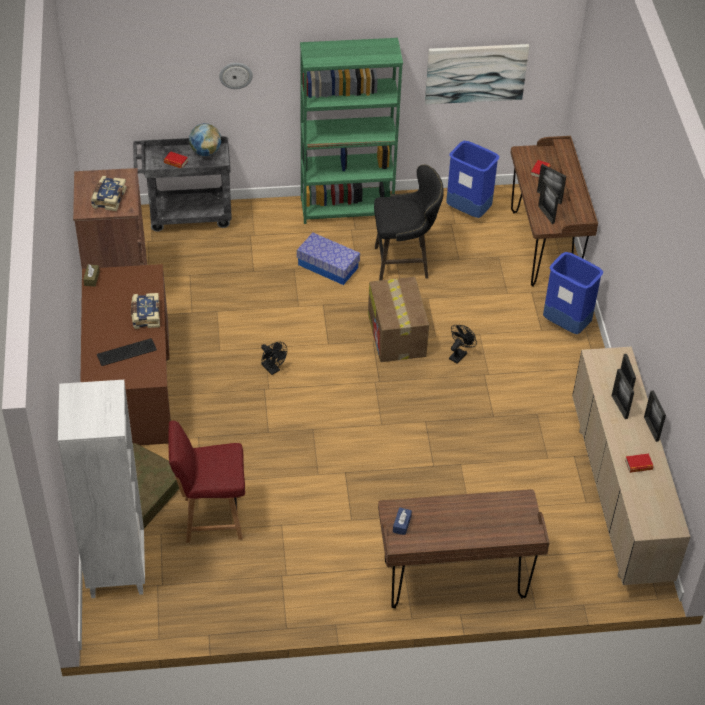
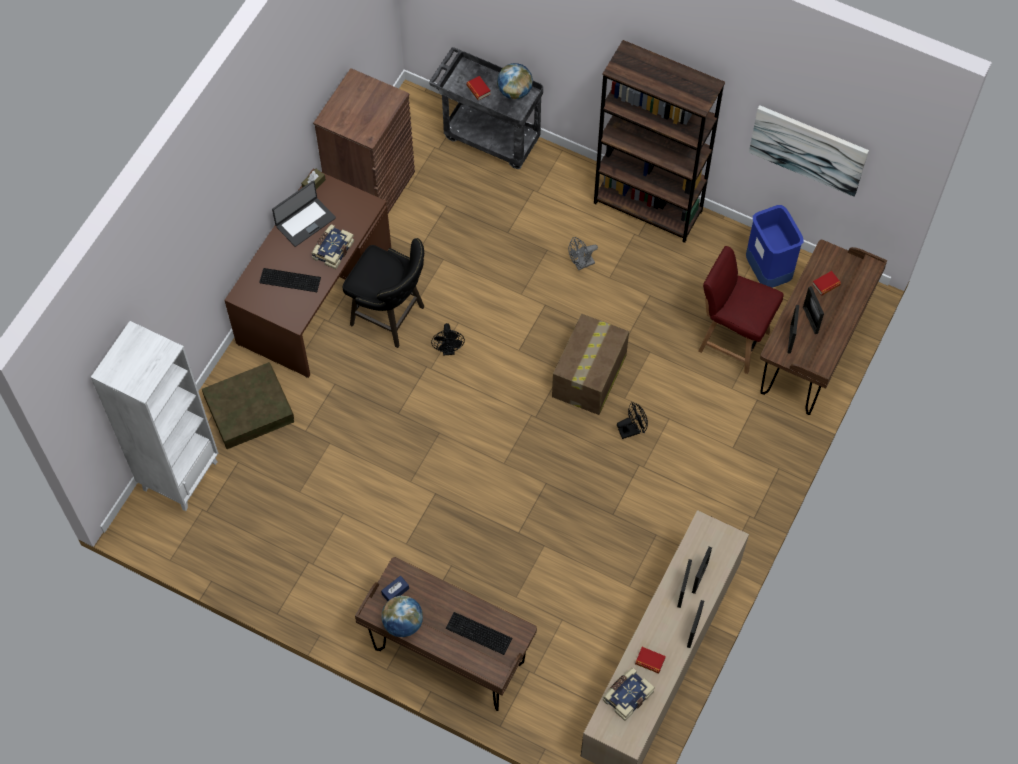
camera: 35 degrees right, 15 degrees up
book [91,176,127,211] -> book moved to [603,668,655,721]
red chair [168,421,245,543] -> red chair moved to [698,246,784,374]
wall clock [219,63,253,89] -> none
storage box [297,233,360,285] -> grey fan [568,237,598,270]
green bookcase [300,38,403,224] -> brown bookcase [594,40,725,243]
black stool [374,165,444,281] -> black stool moved to [343,238,424,348]
blue trash can [543,252,603,334] -> none
none -> laptop [272,181,336,247]
none -> globe [381,596,423,637]
none -> keyboard [446,612,513,655]

